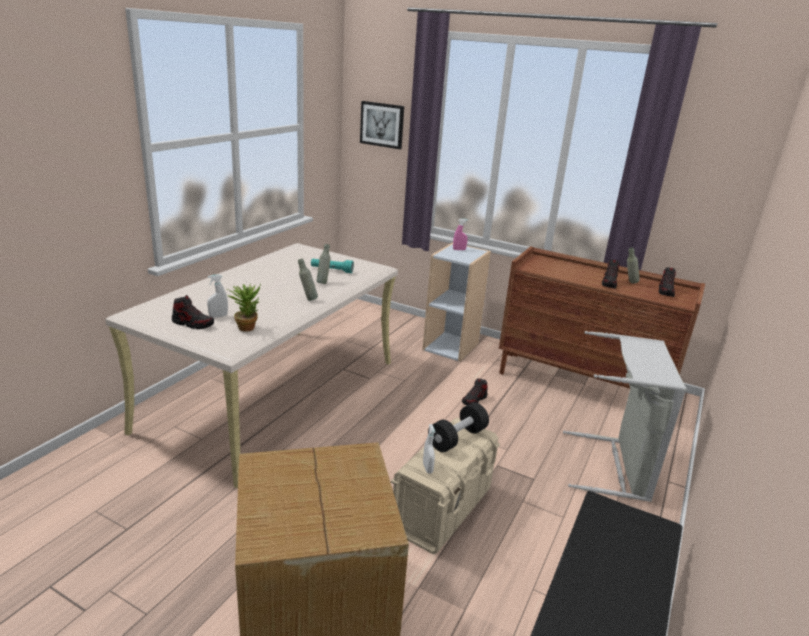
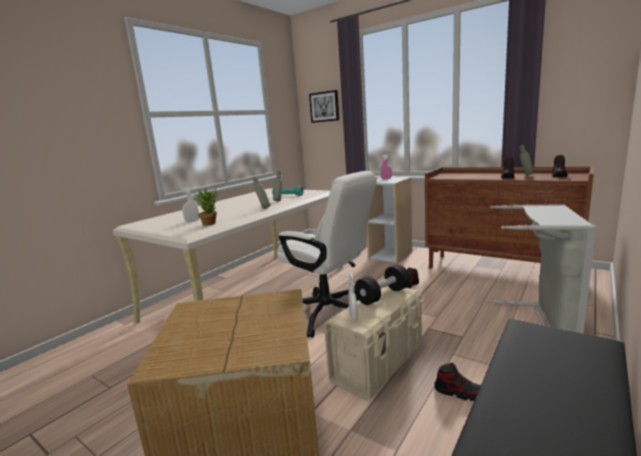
camera: 10 degrees right, 10 degrees down
shoe [172,295,214,329] -> shoe moved to [434,363,481,401]
none -> white office chair [277,171,377,338]

